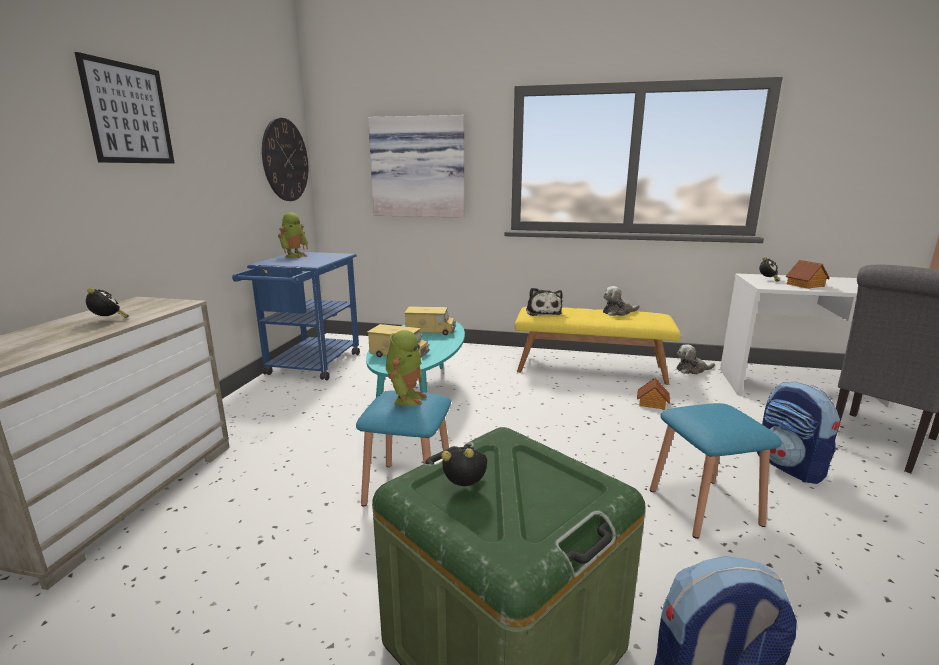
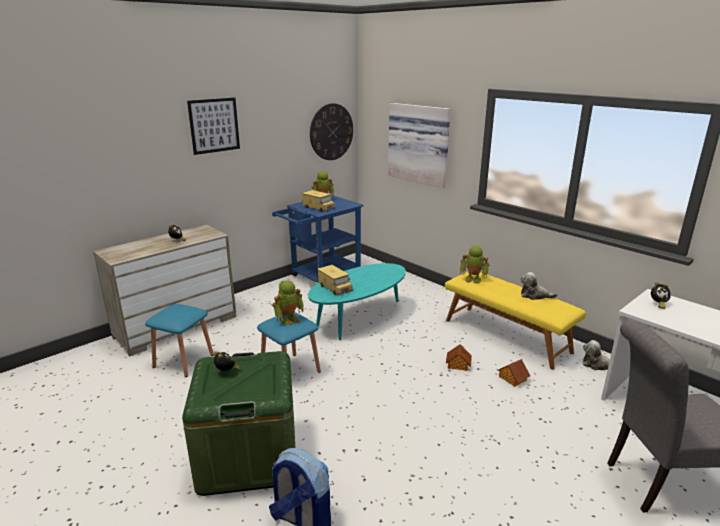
camera: 35 degrees right, 5 degrees up
toy truck [404,306,456,335] -> toy truck moved to [301,190,335,212]
plush toy [526,288,563,316] -> toy robot [460,246,490,284]
blue stool [650,403,782,539] -> blue stool moved to [145,304,214,377]
backpack [757,382,840,484] -> none
toy house [786,260,830,289] -> toy house moved to [446,344,472,371]

